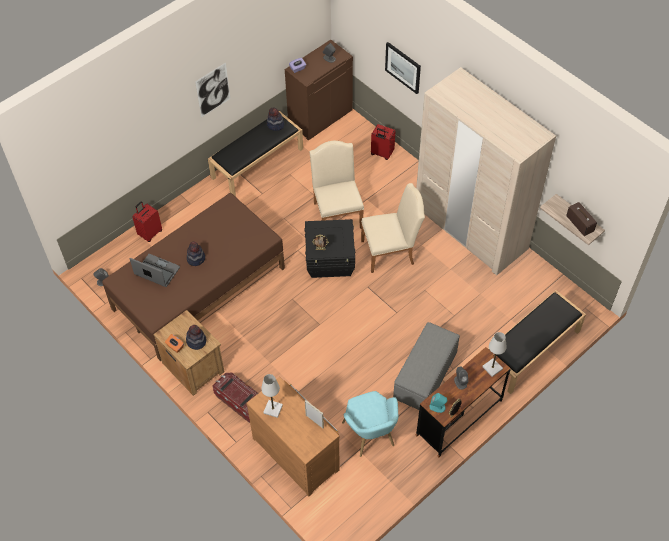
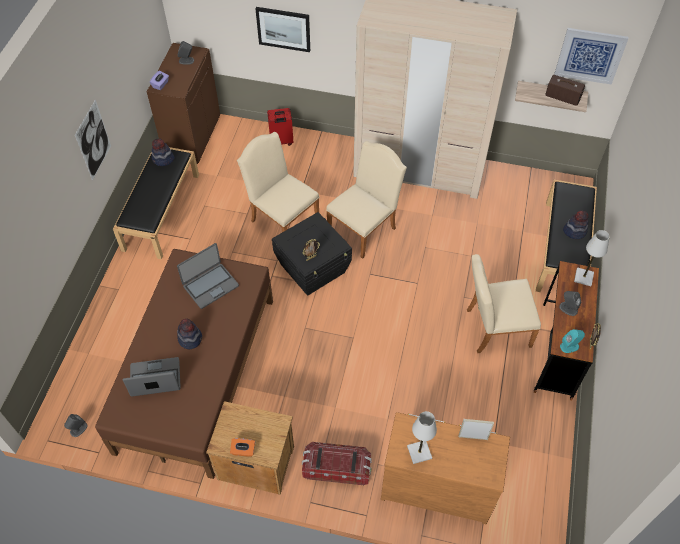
camera: 35 degrees left, 0 degrees up
red suitcase [132,201,162,242] -> none
hat [186,325,206,350] -> hat moved to [563,210,589,239]
turquoise armchair [342,391,398,457] -> none
grey ottoman [393,322,460,410] -> beige chair [467,254,541,353]
none -> laptop [177,243,239,309]
none -> picture [554,28,628,85]

